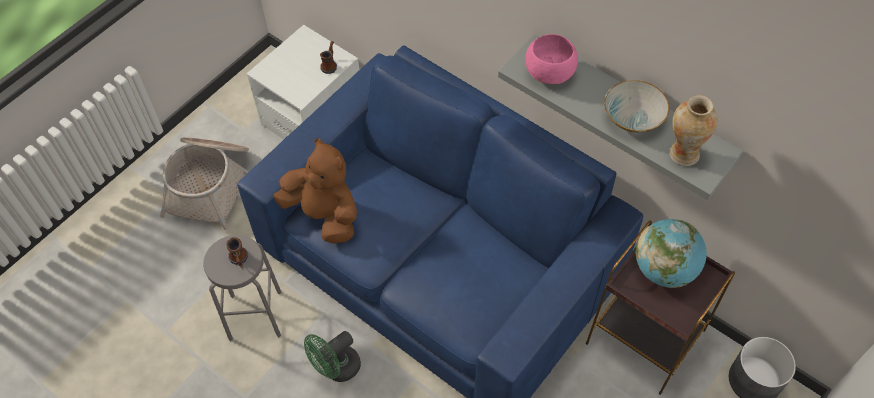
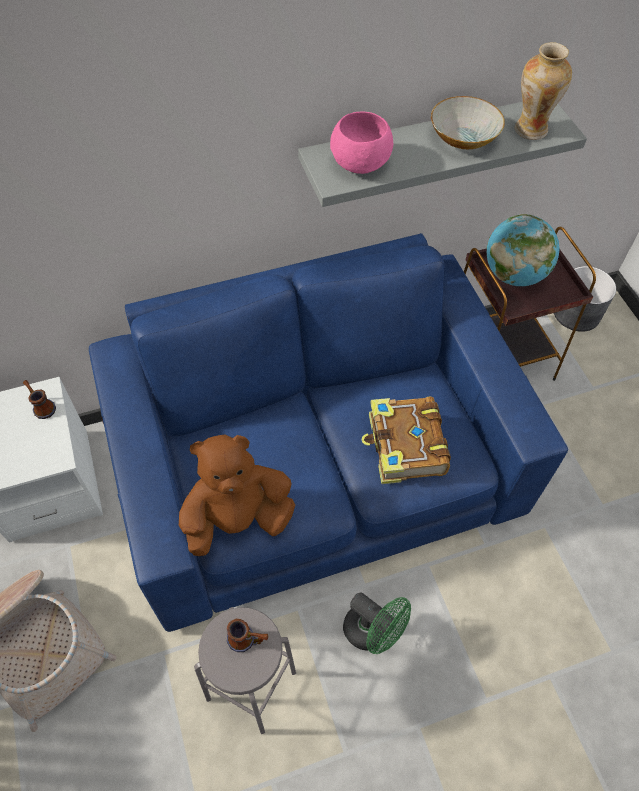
camera: 60 degrees left, 0 degrees up
green fan [304,331,361,382] -> green fan turned 45 degrees counterclockwise [343,592,411,654]
none -> book [362,396,451,484]

